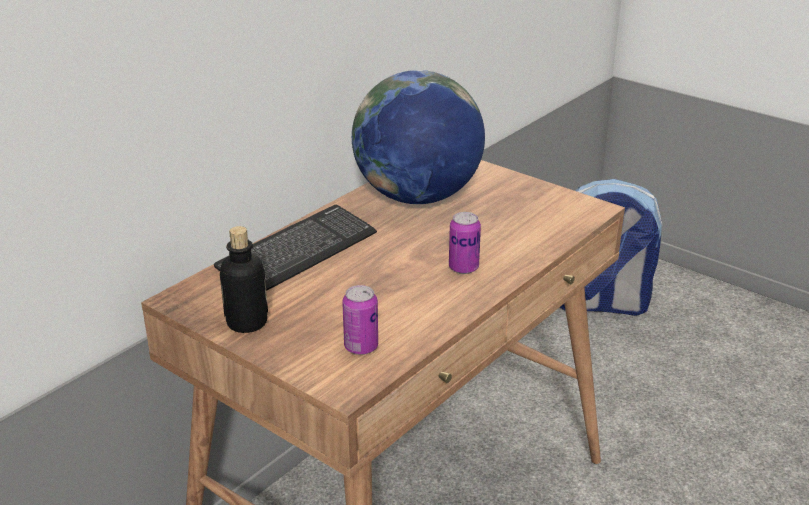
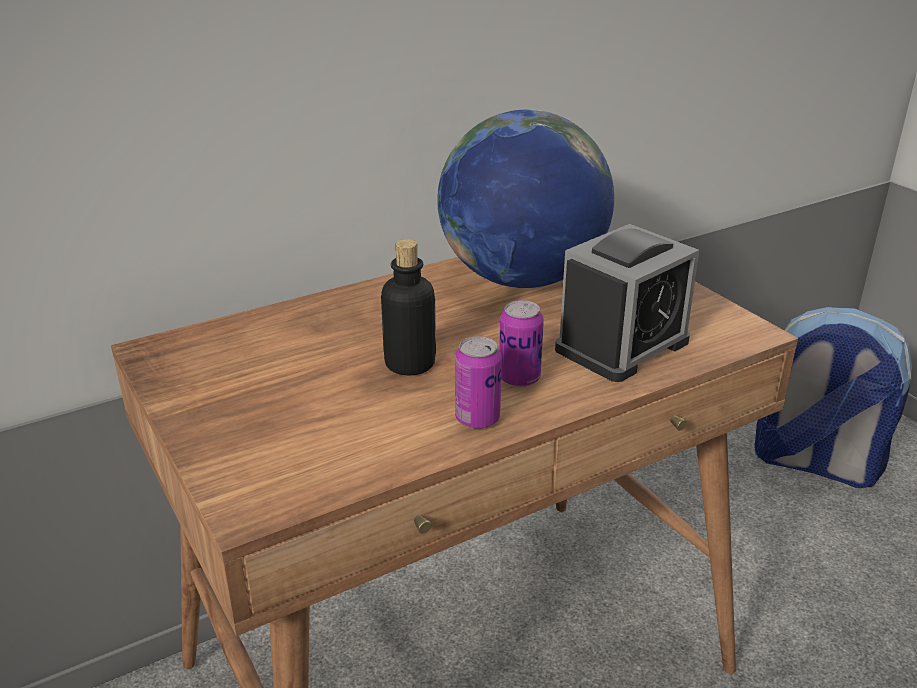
camera: 20 degrees right, 0 degrees up
keyboard [214,205,377,291] -> none
bottle [220,226,268,333] -> bottle moved to [381,239,436,375]
can [342,285,378,355] -> can moved to [455,336,502,429]
none -> alarm clock [555,224,699,382]

